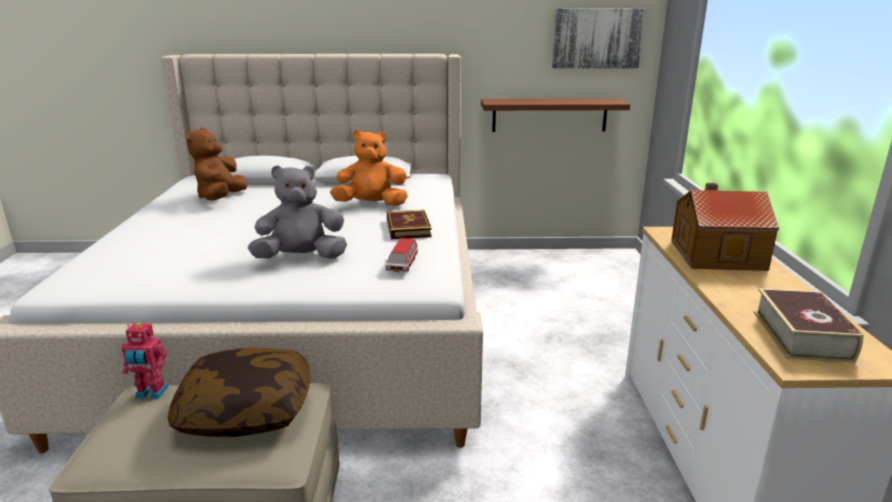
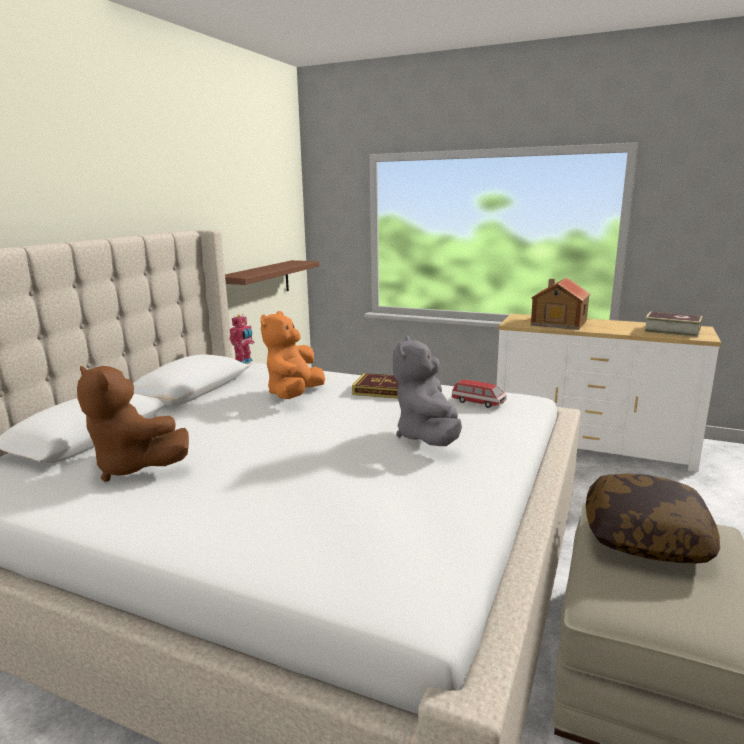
camera: 65 degrees left, 5 degrees down
toy robot [121,323,169,399] -> toy robot moved to [229,315,255,364]
picture [552,8,646,68] -> none

